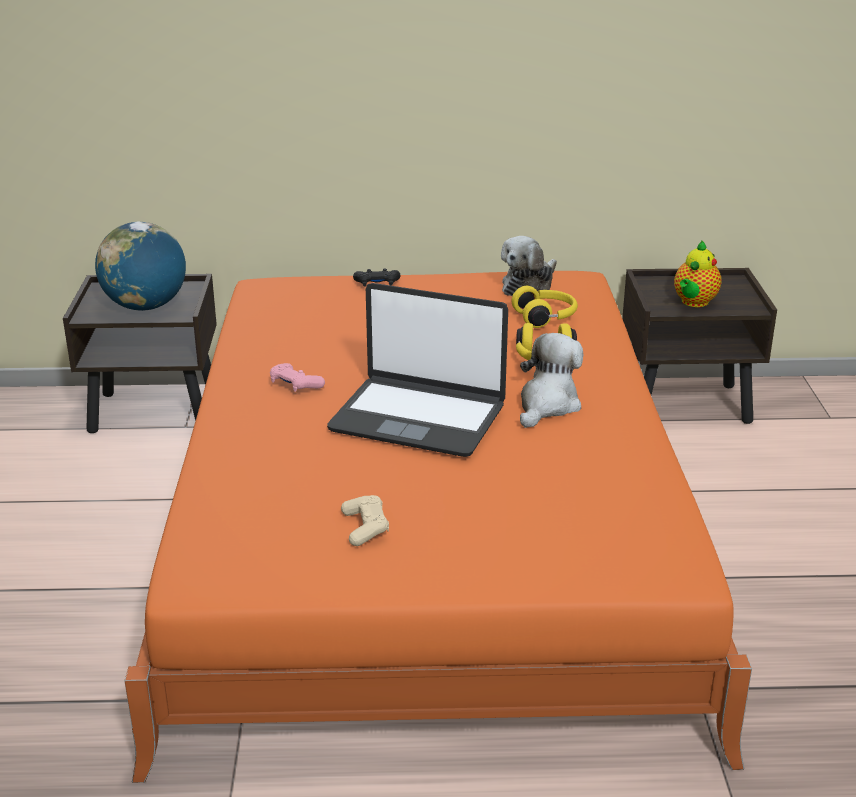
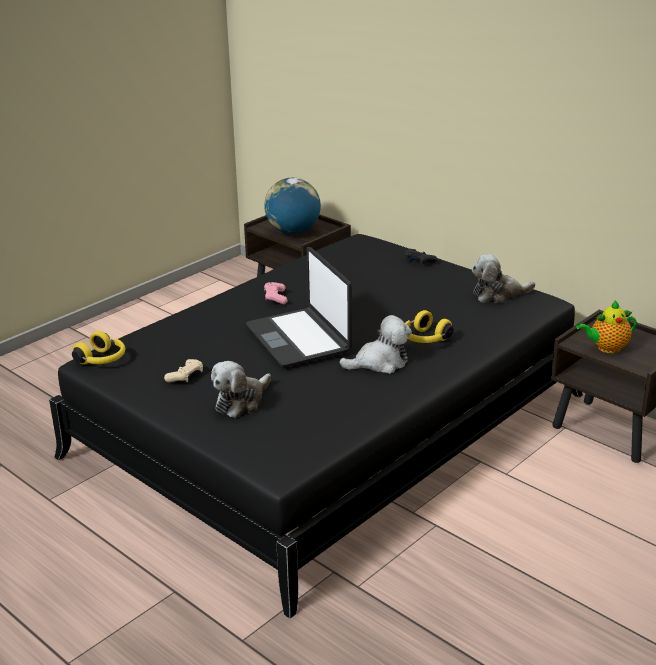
camera: 45 degrees right, 0 degrees up
orange bed [125,271,752,783] -> black bed [49,234,583,618]
yellow headphones [512,286,578,328] -> yellow headphones moved to [72,331,125,365]
none -> plush toy [211,361,271,418]

